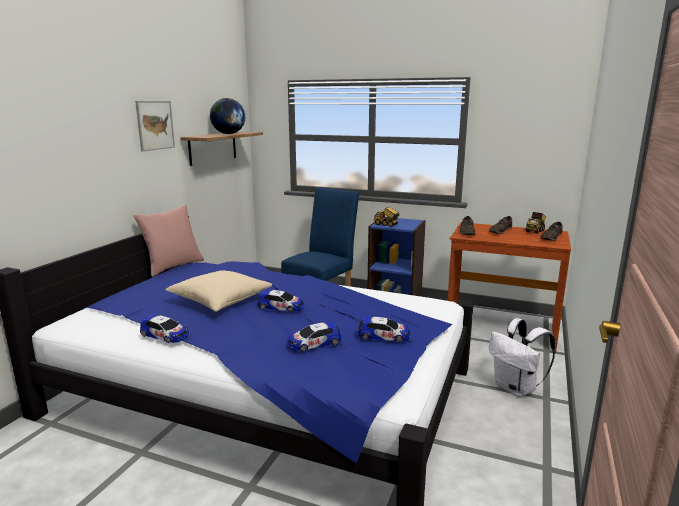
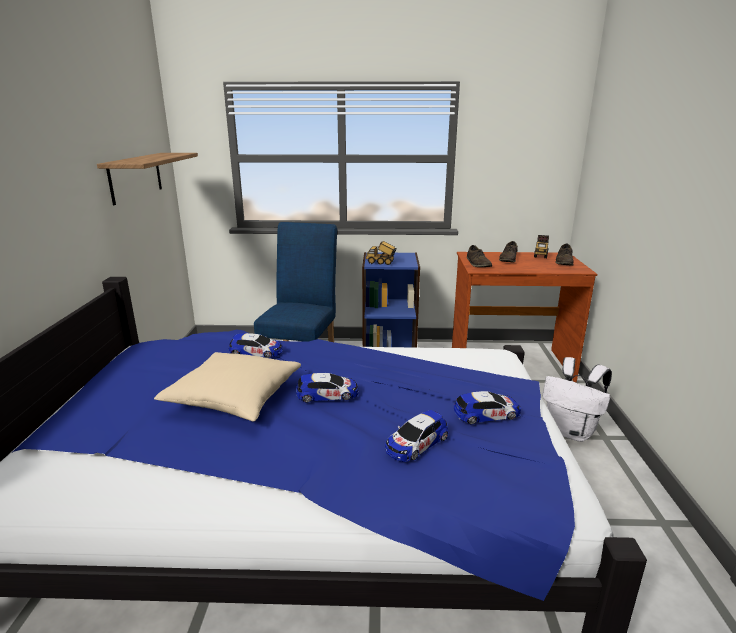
camera: 20 degrees left, 5 degrees up
pink pillow [134,205,204,277] -> none
picture [135,101,175,151] -> none
toy car [140,315,189,343] -> toy car moved to [229,333,283,358]
globe [210,98,245,134] -> none

